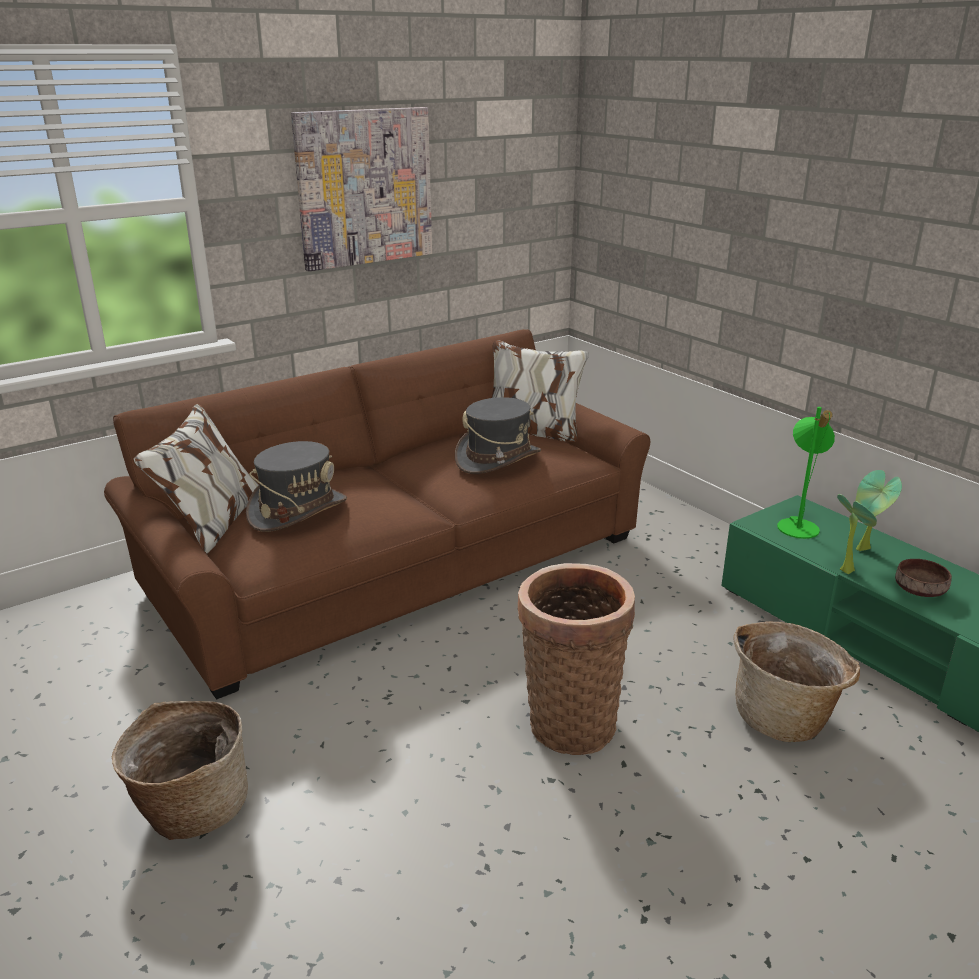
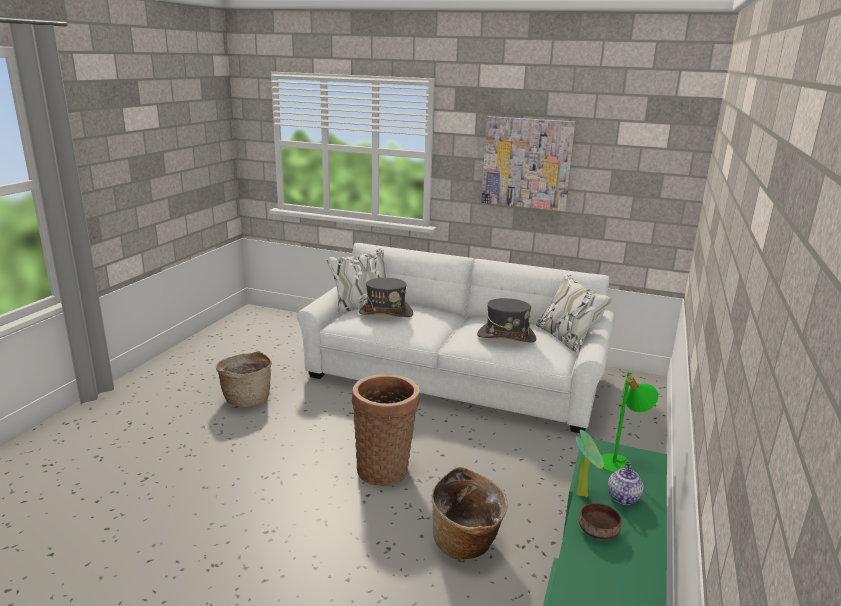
camera: 55 degrees right, 5 degrees down
brown sofa [104,329,650,699] -> white sofa [297,243,615,433]
potted plant [855,470,902,551] -> teapot [608,462,644,505]

